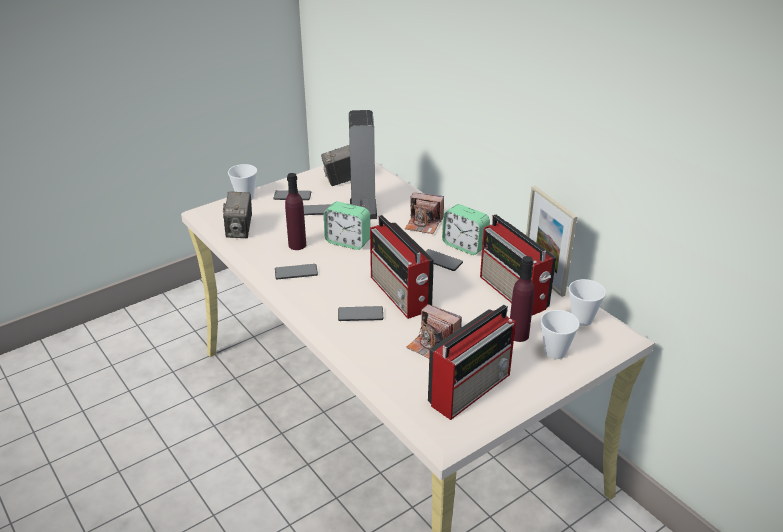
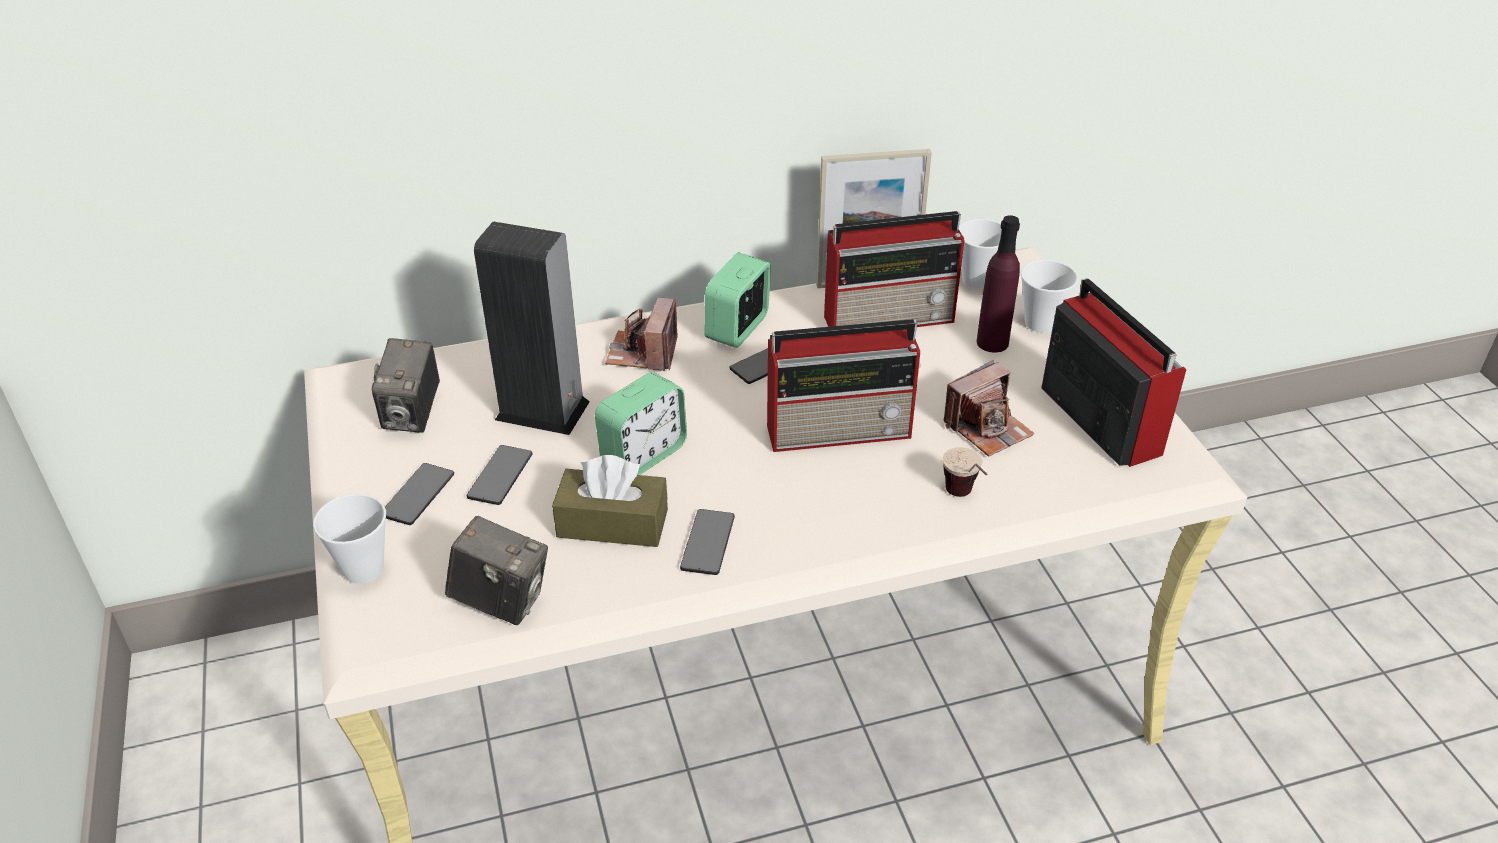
camera: 70 degrees left, 5 degrees up
purple bottle [285,173,306,250] -> brown tissue box [552,455,668,547]
phone [338,306,383,321] -> none
camera [405,193,444,234] -> camera turned 150 degrees clockwise [605,297,678,371]
alarm clock [442,204,490,255] -> alarm clock turned 150 degrees clockwise [704,253,771,348]
none -> cup [943,447,987,497]

